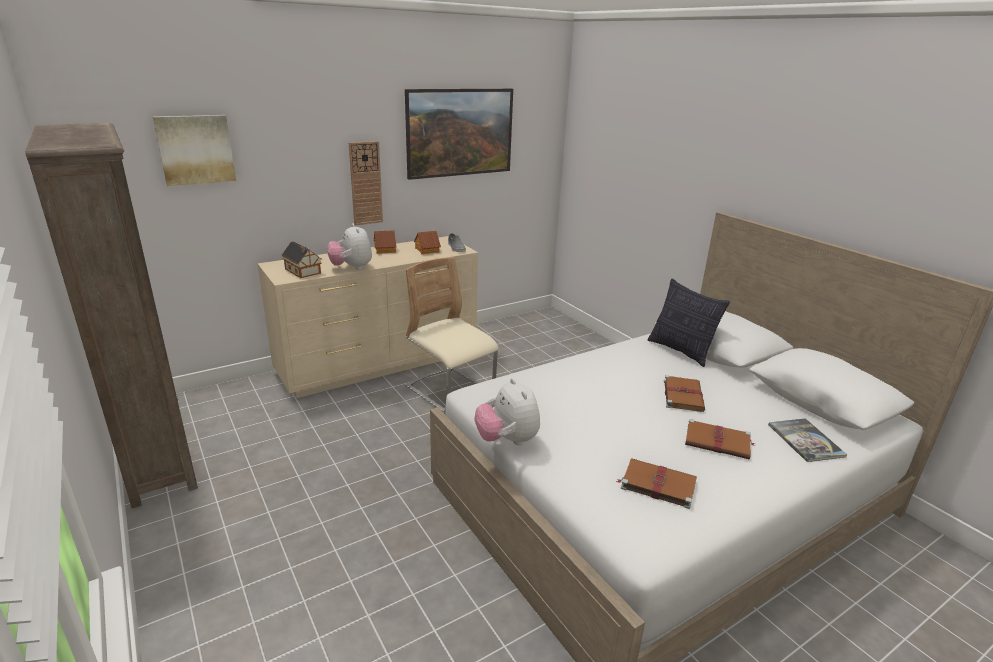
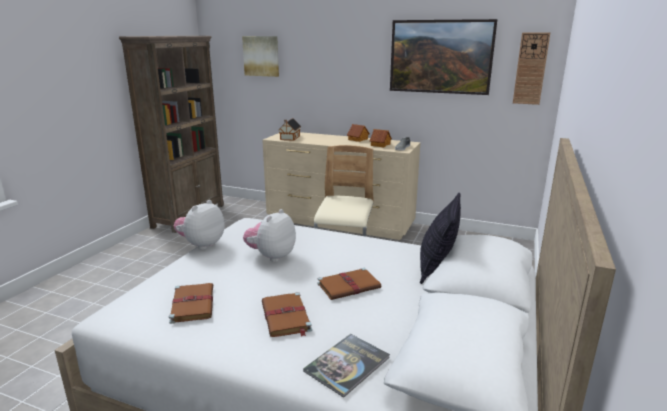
camera: 55 degrees right, 5 degrees down
plush toy [328,223,372,270] -> plush toy moved to [243,209,296,262]
wall clock [349,141,383,225] -> wall clock moved to [513,33,550,105]

